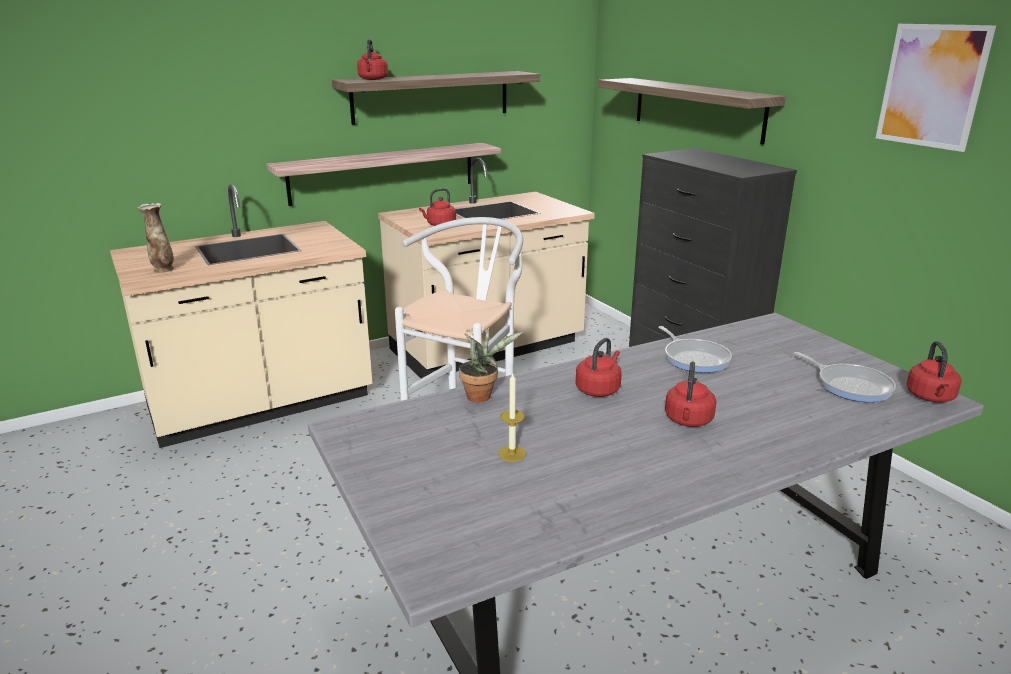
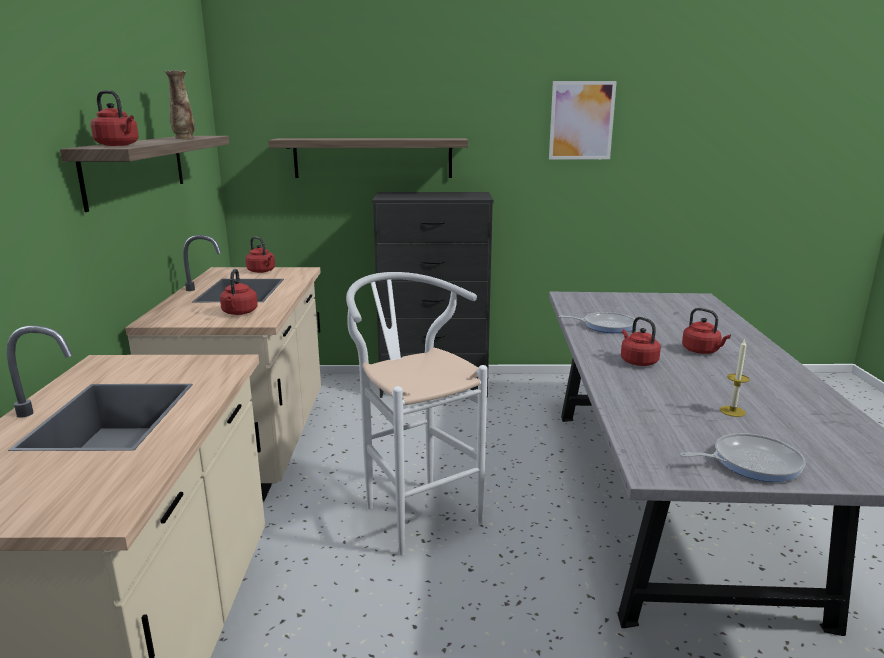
camera: 60 degrees left, 5 degrees down
vase [138,203,174,273] -> vase moved to [164,70,195,139]
shelf [266,143,501,206] -> none
potted plant [459,328,523,402] -> none
frying pan [794,352,896,402] -> frying pan moved to [680,433,806,482]
red kettle [906,341,962,403] -> red kettle moved to [245,236,275,273]

